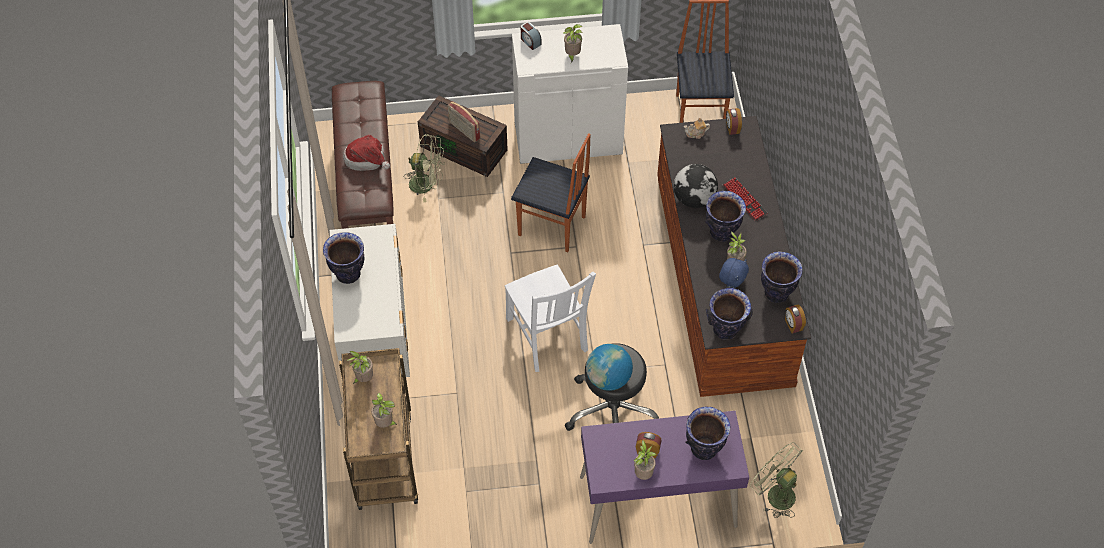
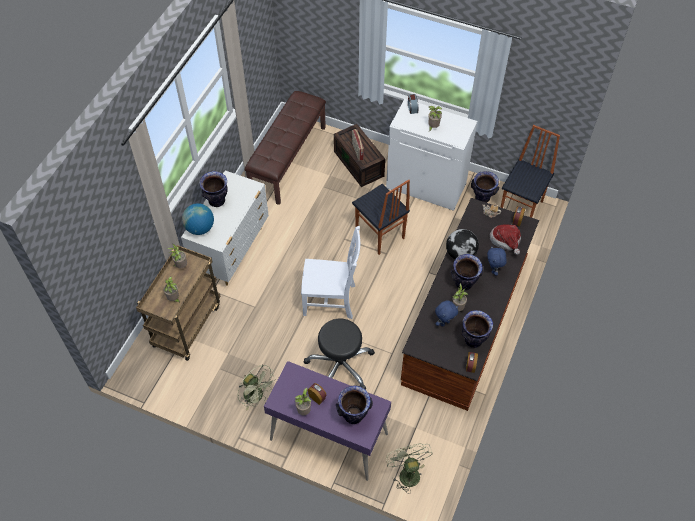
camera: 30 degrees right, 0 degrees up
hat [343,135,390,171] -> hat moved to [490,224,521,255]
green fan [404,134,445,202] -> green fan moved to [238,365,276,411]
white chair [505,265,596,372] -> white chair turned 90 degrees counterclockwise [301,226,360,319]
globe [586,344,633,391] -> globe moved to [182,203,214,235]
vase [706,288,753,340] -> vase moved to [471,171,499,203]
keyboard [723,177,768,221] -> blue plush toy [487,246,507,276]

